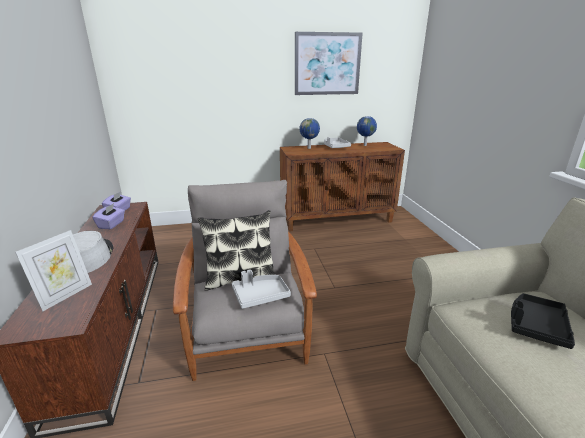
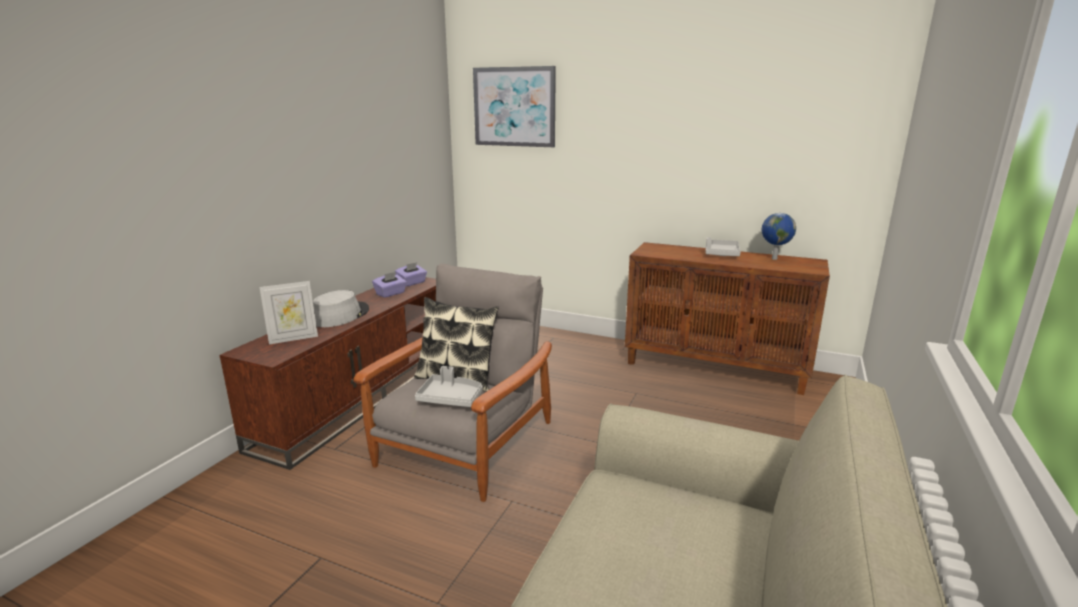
camera: 35 degrees right, 5 degrees down
picture [295,32,363,95] -> picture moved to [473,66,556,147]
globe [299,118,320,149] -> none
black tray [511,293,575,349] -> none

